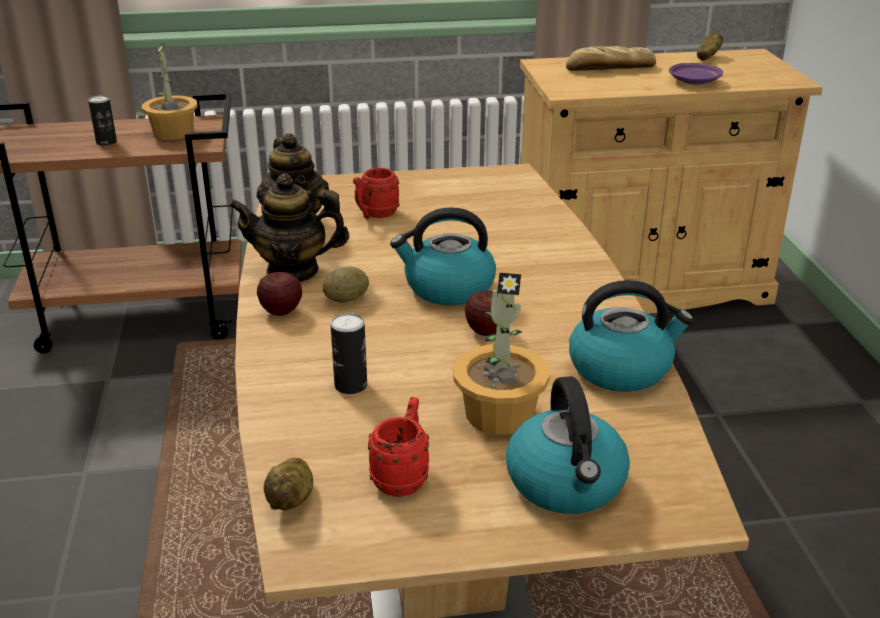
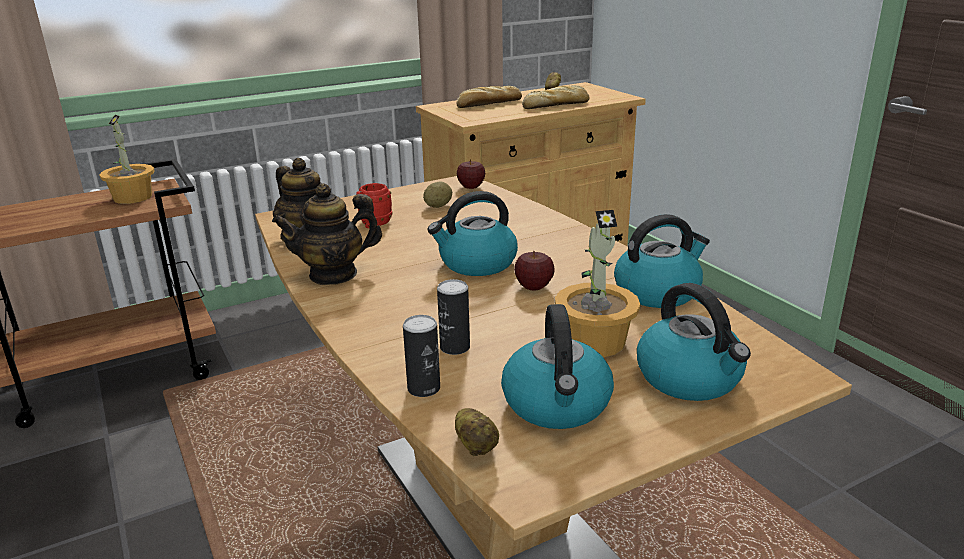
camera: 20 degrees left, 5 degrees down
can [88,95,117,146] -> can moved to [403,315,440,397]
apple [257,272,302,316] -> apple moved to [457,159,485,189]
potato [323,266,369,303] -> potato moved to [423,182,452,208]
red mug [368,397,429,497] -> kettle [501,304,614,429]
purple plate [669,63,723,85] -> bread [522,85,590,109]

